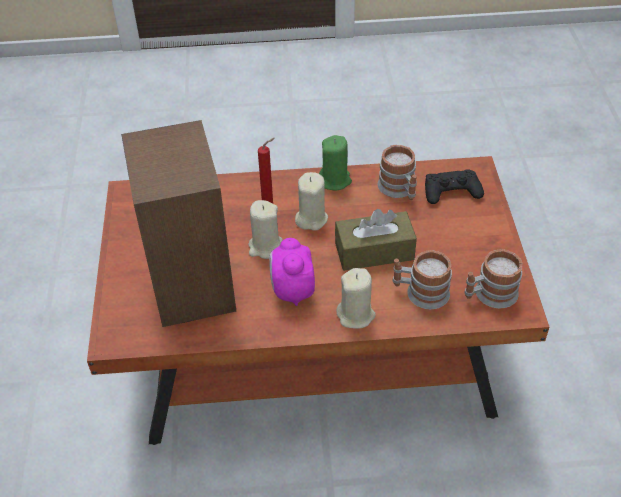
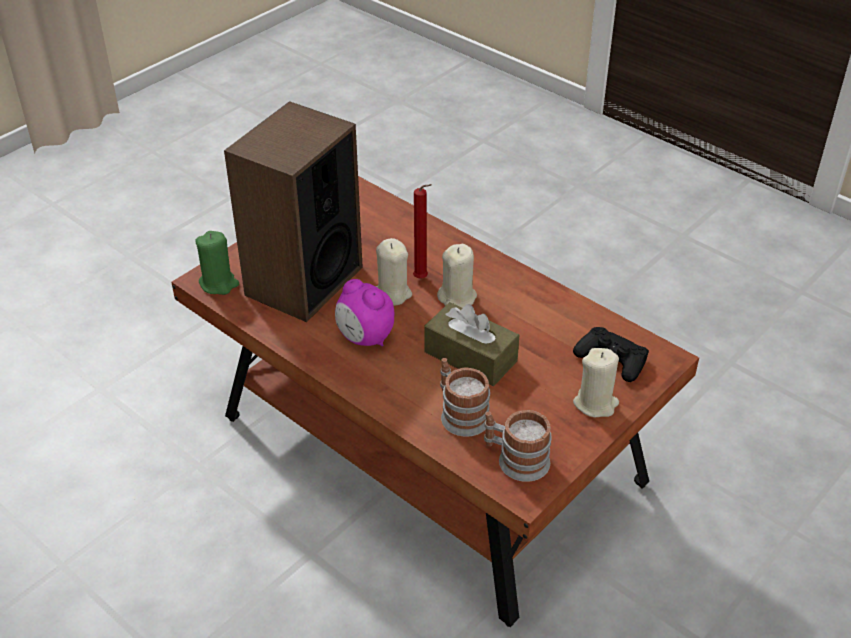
camera: 45 degrees right, 5 degrees down
alarm clock [269,238,315,306] -> alarm clock turned 90 degrees counterclockwise [335,279,394,346]
green candle [319,135,352,190] -> green candle moved to [195,231,239,295]
beige candle [336,268,376,329] -> beige candle moved to [573,348,619,417]
mug [378,145,417,200] -> none

